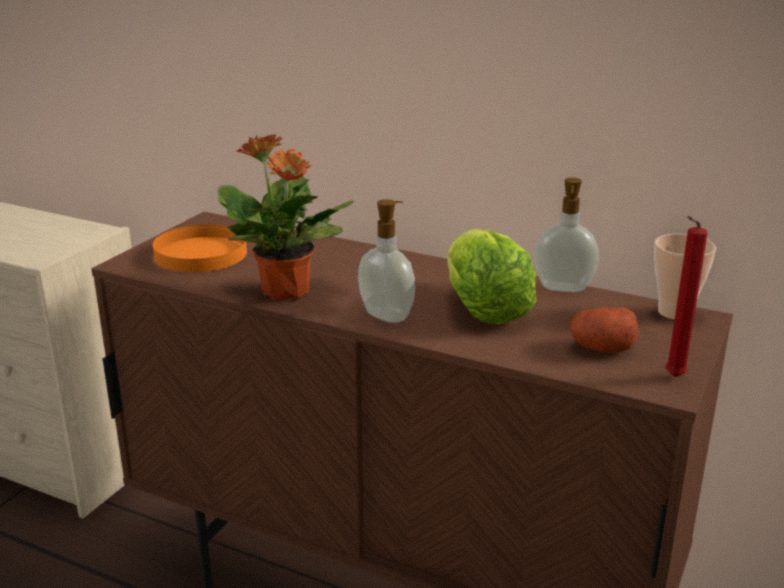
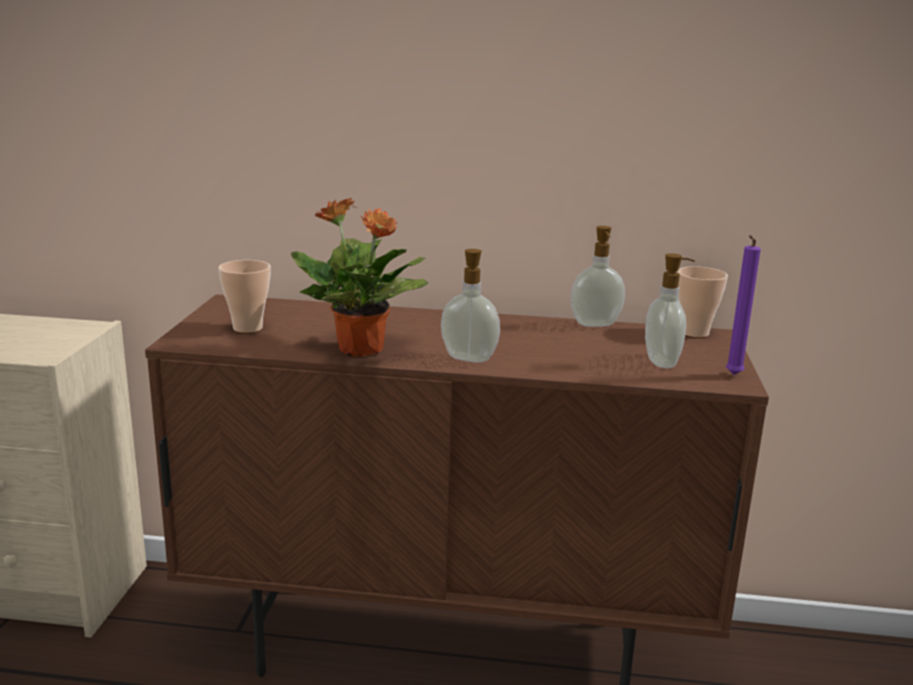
camera: 20 degrees left, 5 degrees down
orange plate [153,224,247,273] -> cup [218,260,271,333]
lettuce [447,229,537,324] -> none
potato [570,307,638,353] -> soap dispenser [645,253,695,368]
red candle [665,216,708,377] -> purple candle [726,235,761,375]

